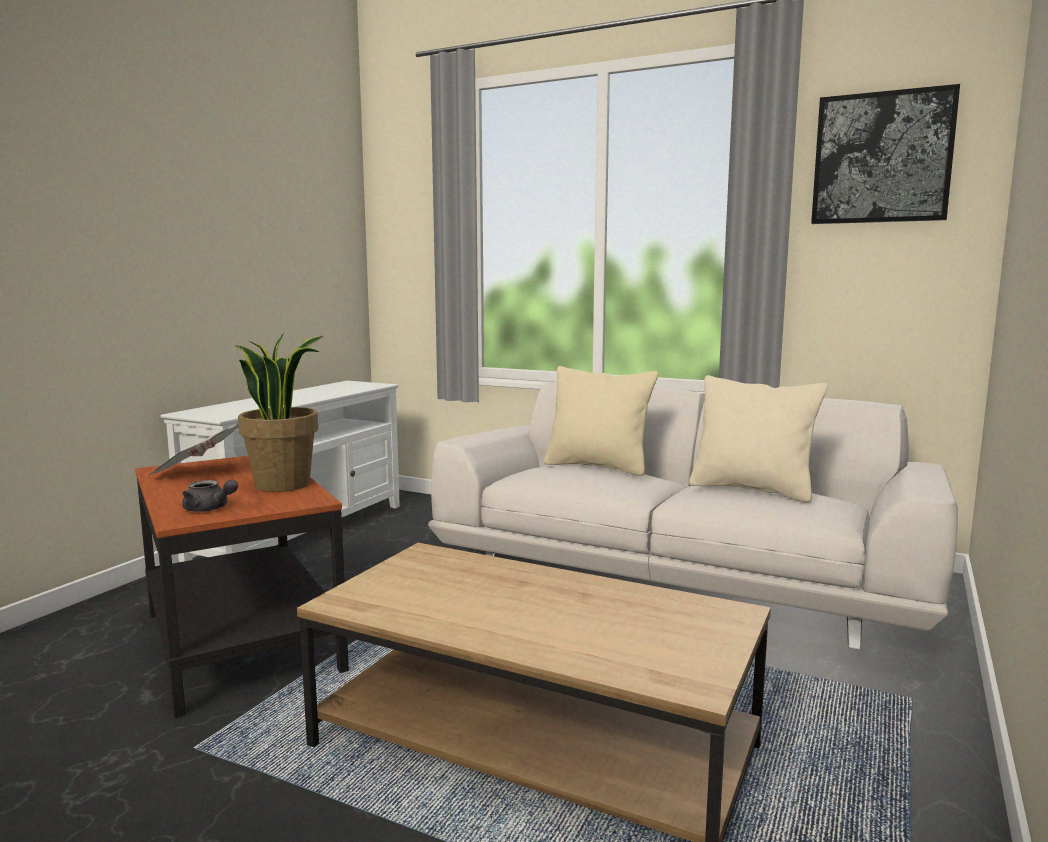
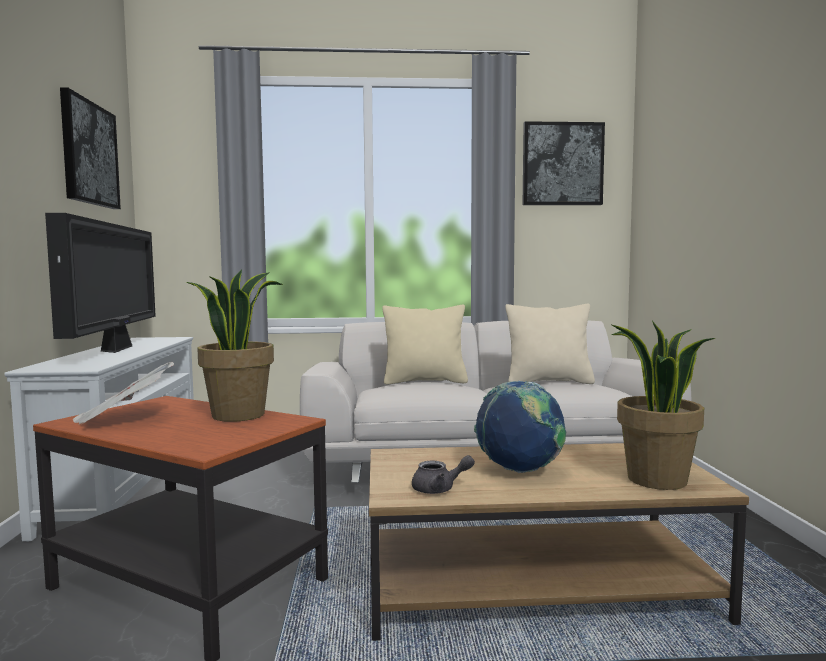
camera: 30 degrees left, 5 degrees down
grey teapot [182,479,238,512] -> grey teapot moved to [412,455,475,494]
none -> television [45,213,156,353]
none -> picture [60,88,121,209]
none -> globe [474,380,566,473]
none -> potted plant [611,321,715,490]

